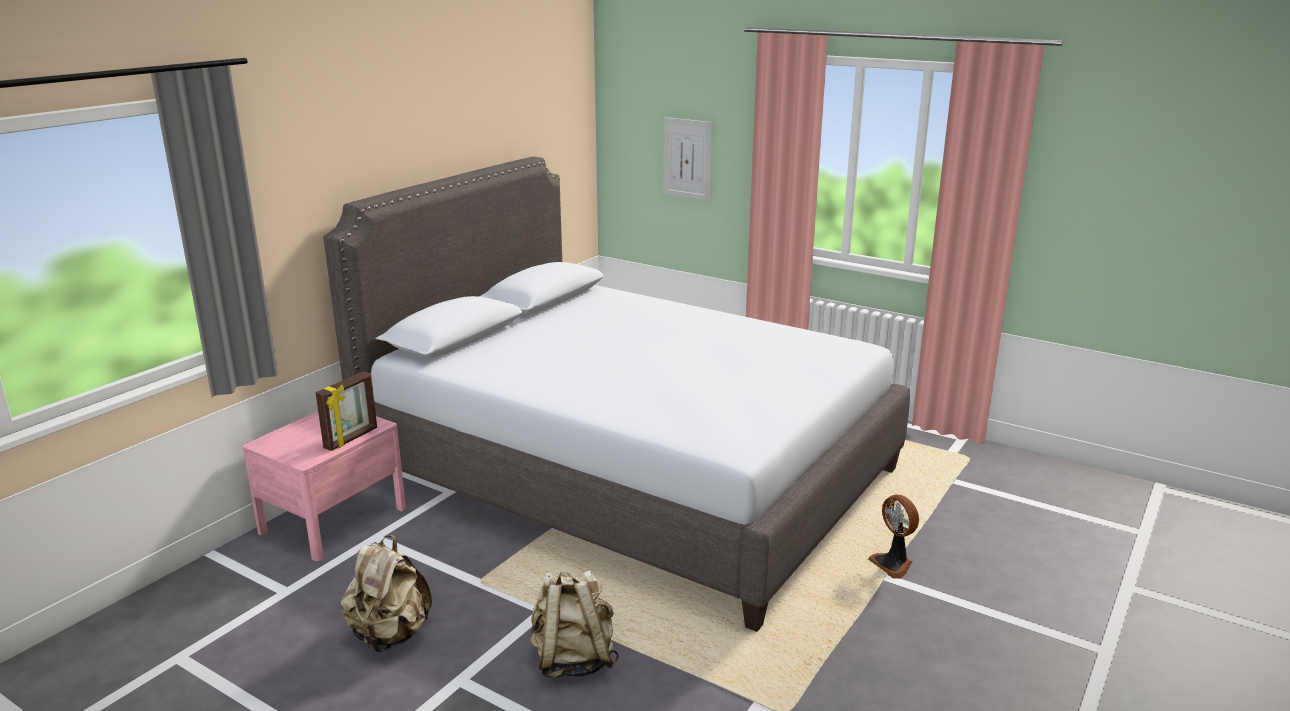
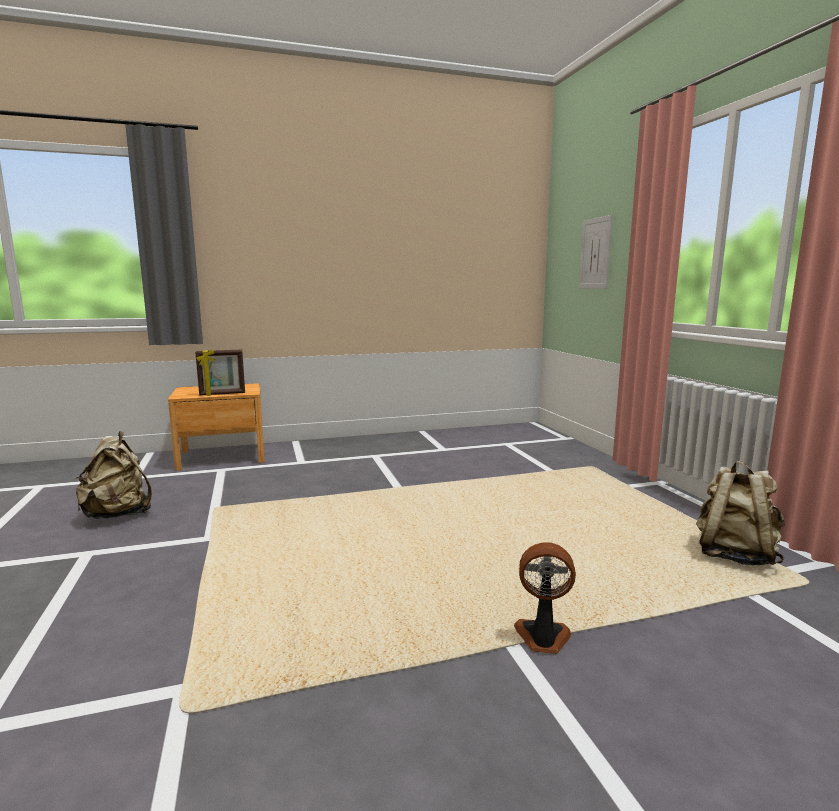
camera: 40 degrees right, 10 degrees down
pink nightstand [243,411,406,561] -> brown nightstand [168,383,265,471]
grey bed [323,157,910,632] -> none
beige backpack [530,570,619,679] -> beige backpack moved to [696,460,785,565]
fan [868,494,919,579] -> fan turned 90 degrees clockwise [514,542,576,654]

